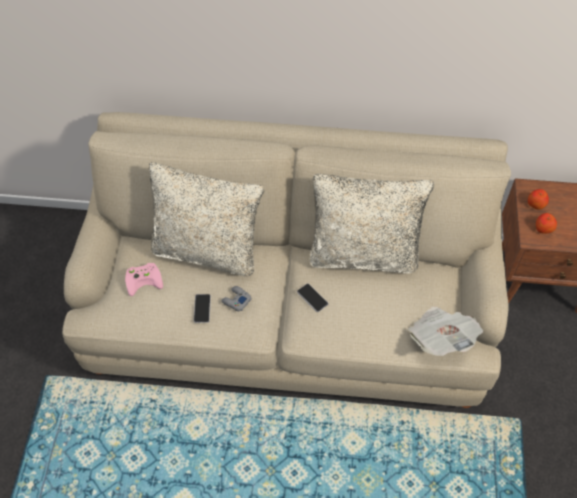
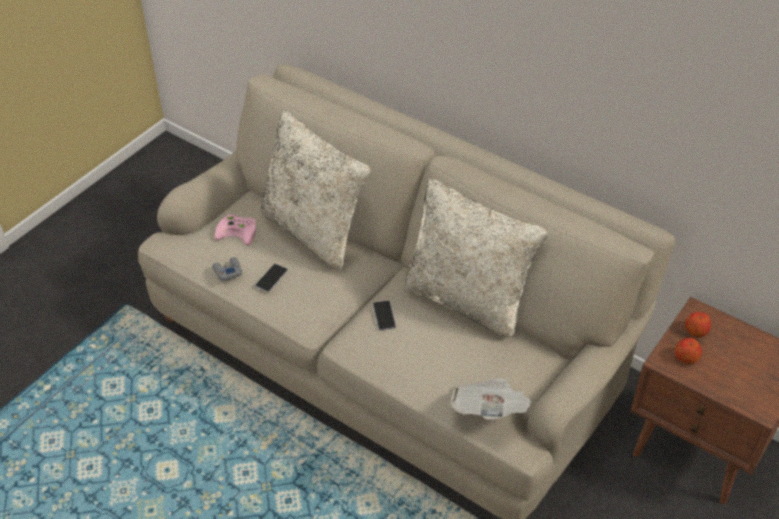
camera: 30 degrees right, 10 degrees down
grey game controller [221,286,252,311] -> grey game controller moved to [212,257,242,281]

